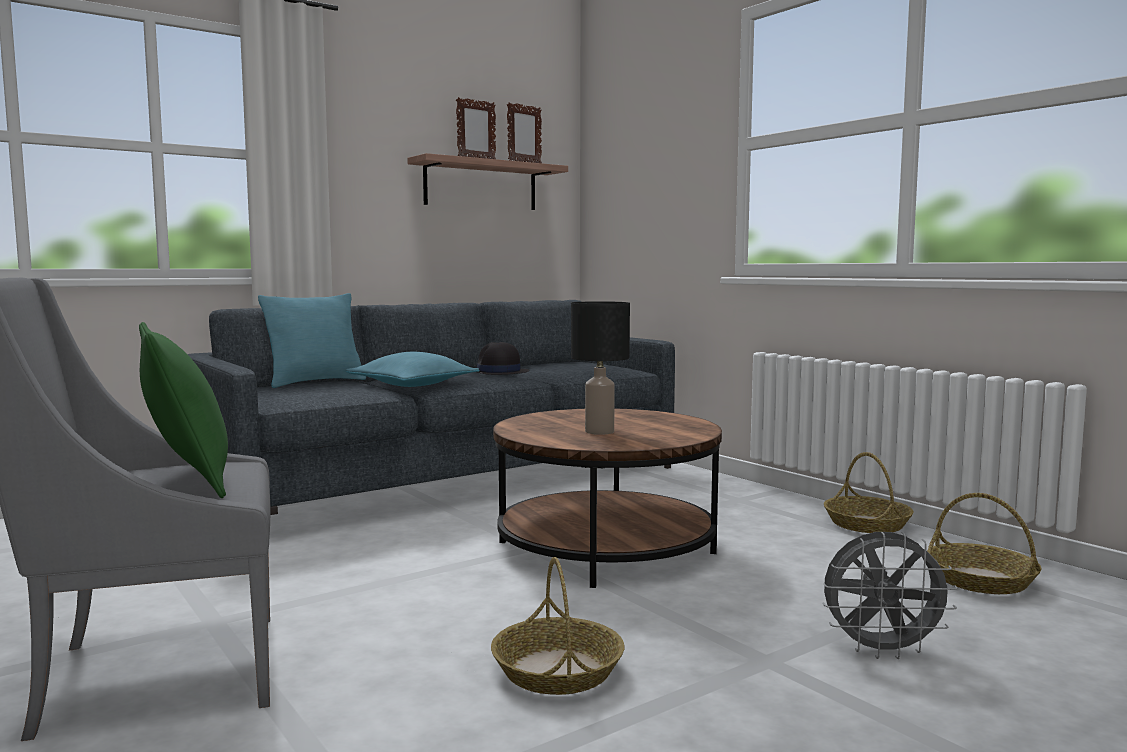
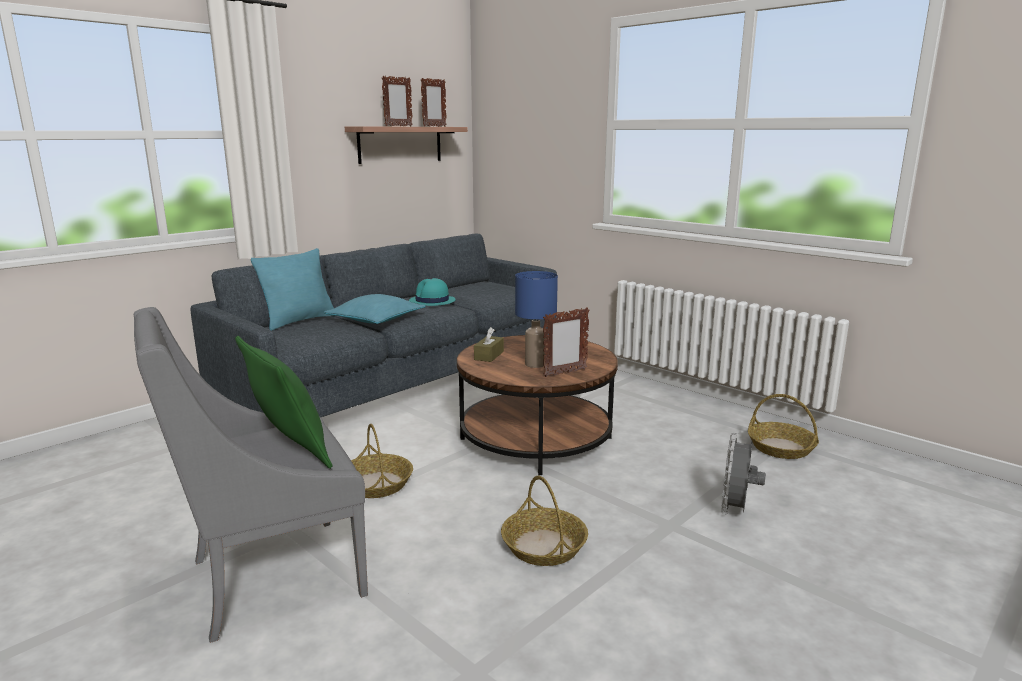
camera: 10 degrees left, 10 degrees up
black hat [477,342,529,375] -> turquoise hat [409,278,456,306]
black table lamp [571,301,630,435] -> blue table lamp [515,271,558,368]
grey fan [823,532,958,659] -> grey fan turned 120 degrees clockwise [721,433,766,515]
basket [824,452,914,533] -> basket moved to [351,424,413,498]
none -> brown tissue box [474,327,504,362]
none -> picture frame [543,307,590,377]

